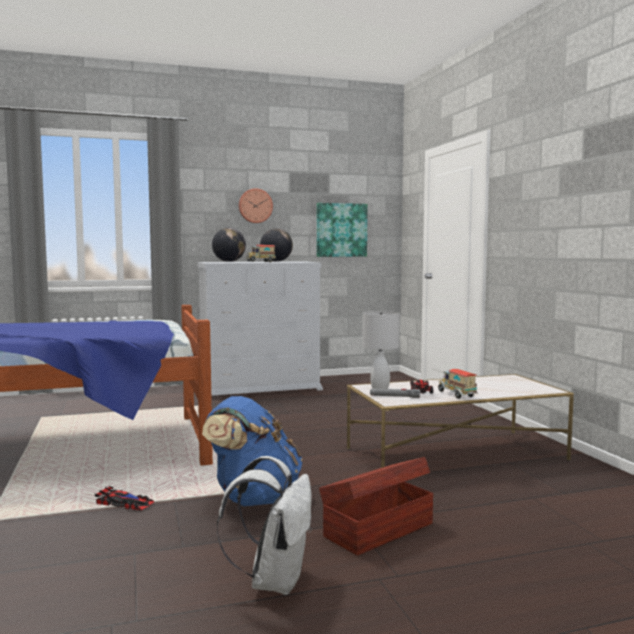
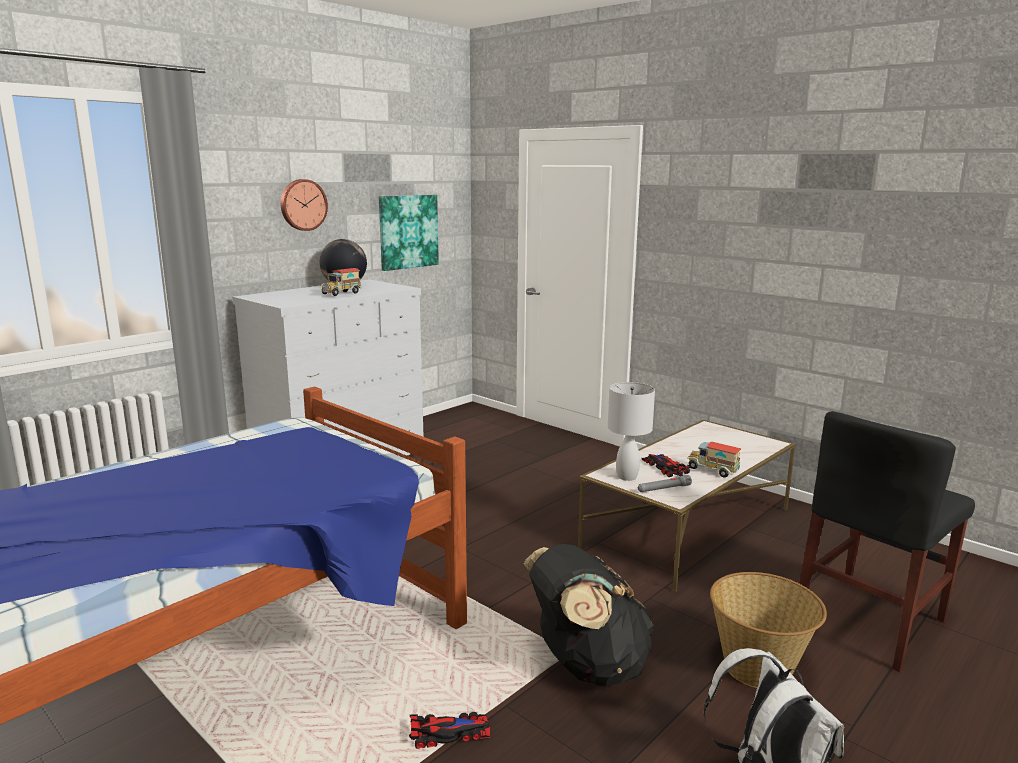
camera: 30 degrees left, 10 degrees up
blue backpack [202,396,303,506] -> black backpack [524,544,655,686]
globe [212,228,246,262] -> none
brown storage box [319,457,433,555] -> basket [710,572,827,688]
none -> black chair [799,411,975,672]

